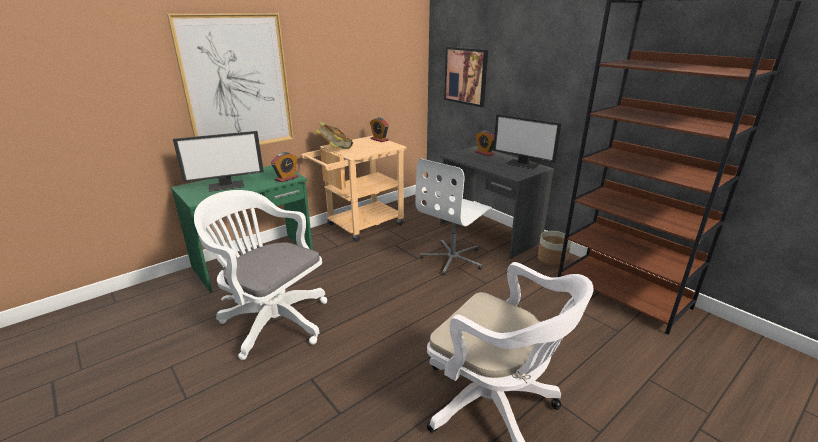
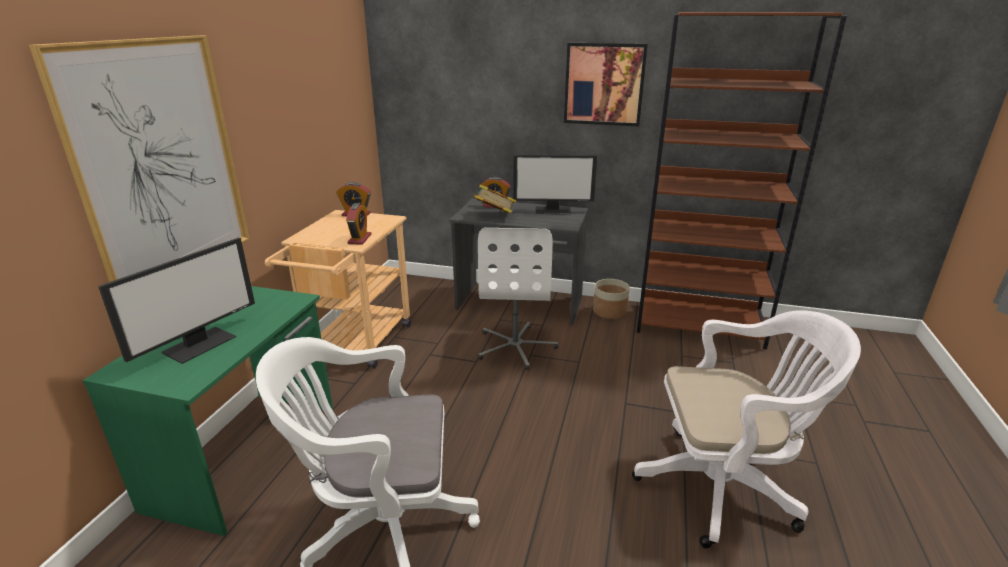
camera: 35 degrees left, 0 degrees up
alarm clock [271,152,299,183] -> alarm clock moved to [346,203,372,245]
book [315,122,353,149] -> book moved to [473,184,517,213]
picture [444,47,488,107] -> picture moved to [564,43,648,126]

